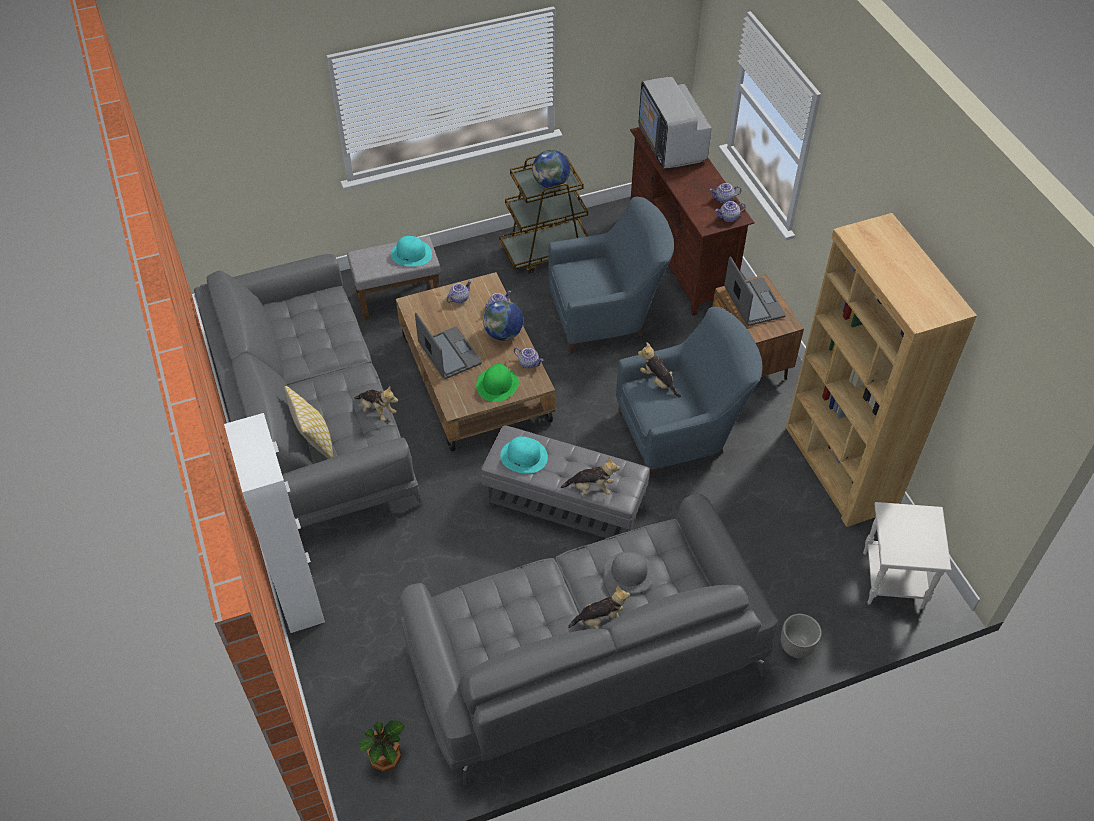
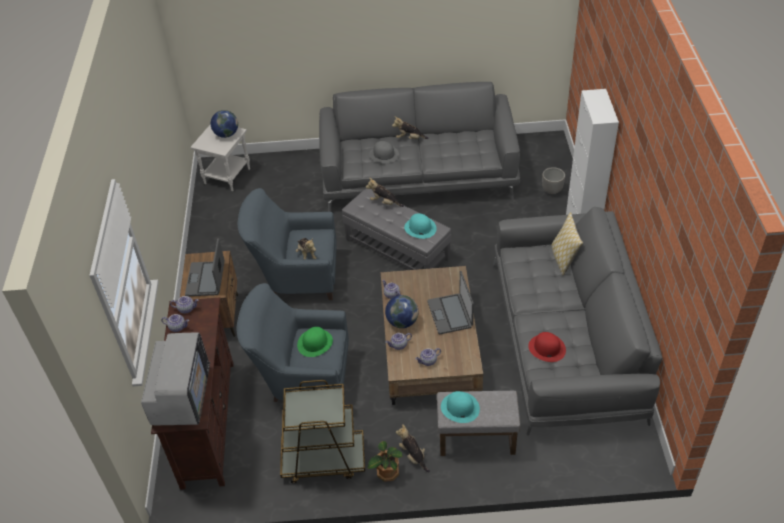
camera: 160 degrees left, 5 degrees down
plush toy [354,386,398,421] -> plush toy moved to [396,424,430,472]
potted plant [359,720,405,772] -> potted plant moved to [367,441,402,482]
green hat [476,364,519,402] -> green hat moved to [297,327,333,357]
globe [532,150,570,189] -> globe moved to [211,110,238,138]
planter [781,614,822,658] -> planter moved to [542,167,565,194]
brown bookcase [786,213,977,527] -> none
none -> red hat [528,332,566,362]

